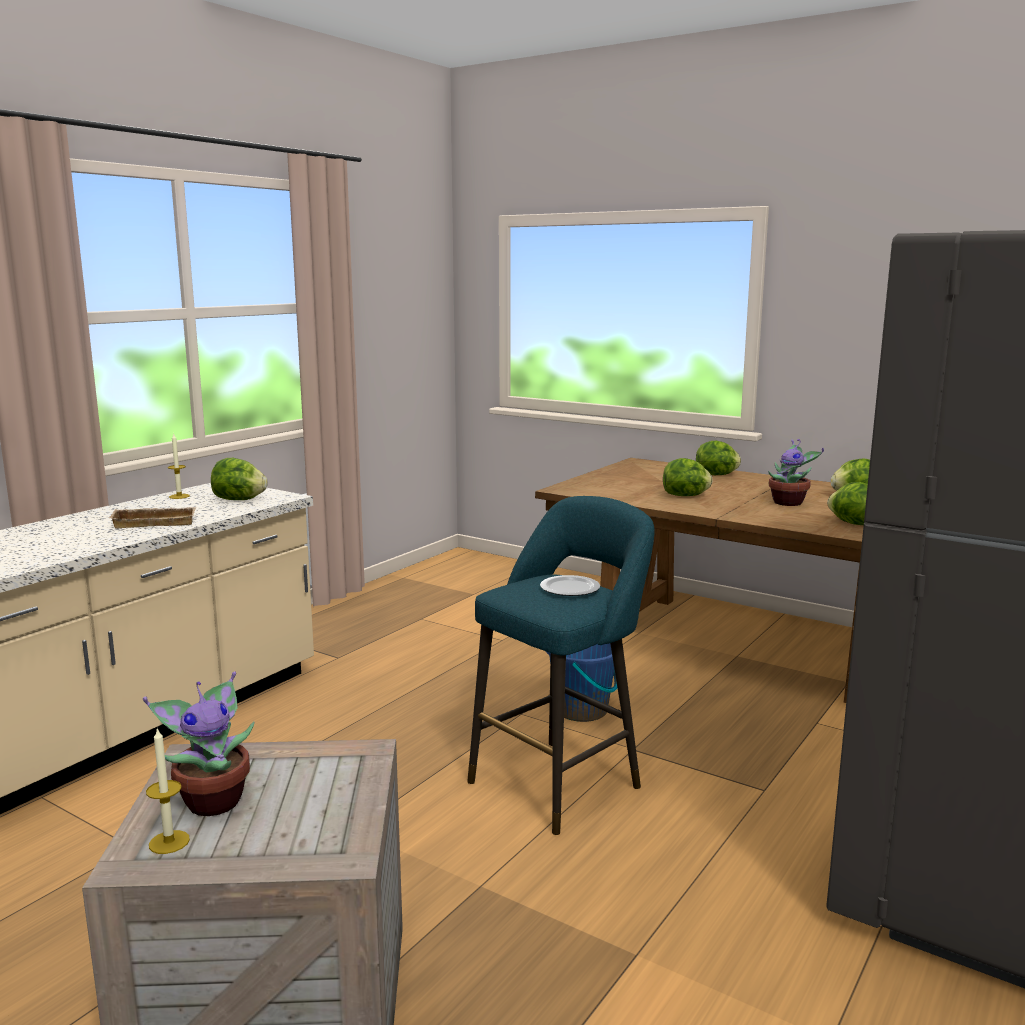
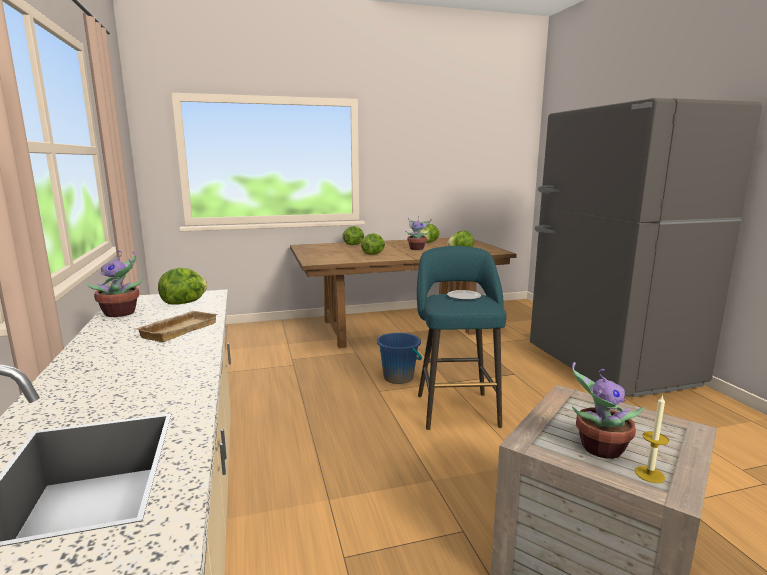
camera: 50 degrees left, 0 degrees up
candle [168,434,190,499] -> potted plant [85,251,144,317]

